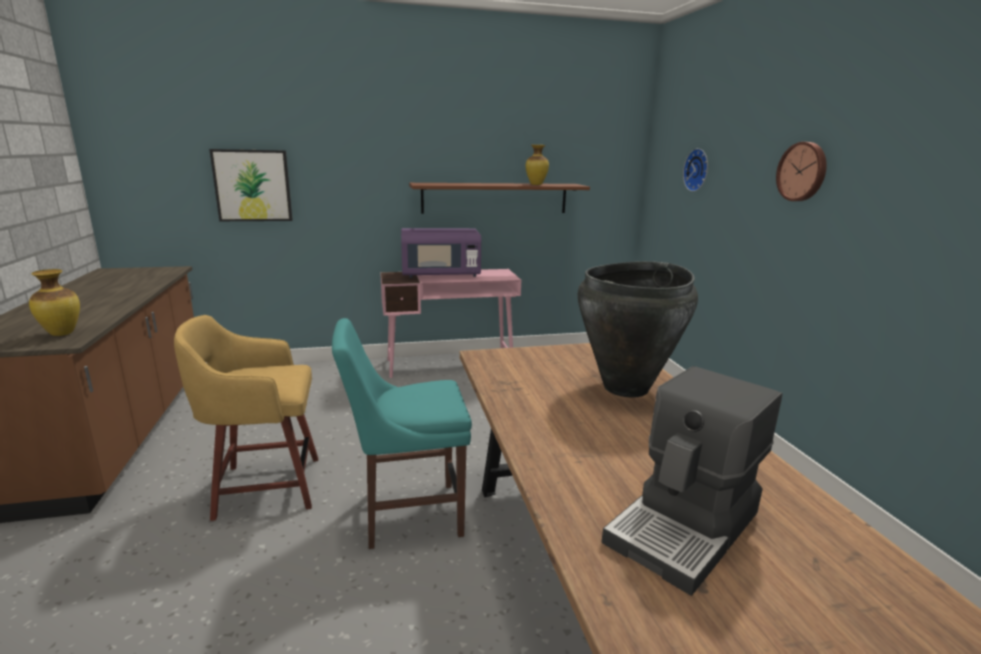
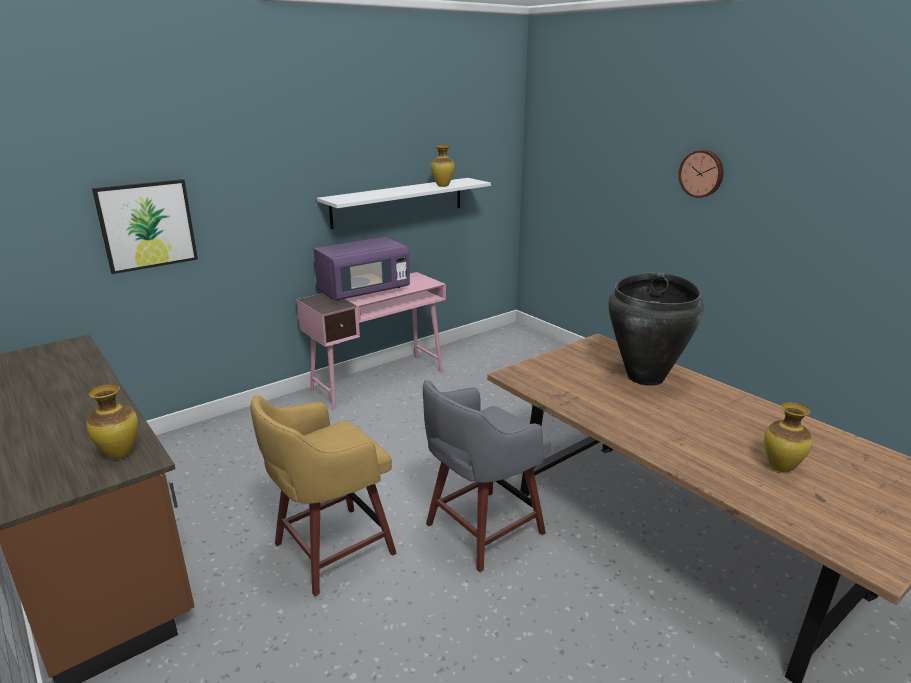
camera: 25 degrees left, 5 degrees up
turquoise chair [332,318,472,549] -> grey stool [423,380,551,572]
brown shelf [409,183,590,214] -> white shelf [317,178,491,229]
coffee machine [602,366,782,596] -> vase [764,402,812,473]
wall clock [683,148,708,192] -> none

